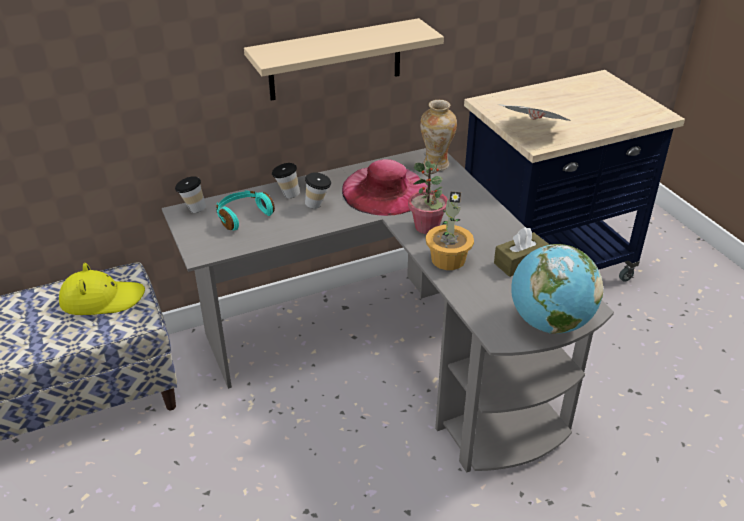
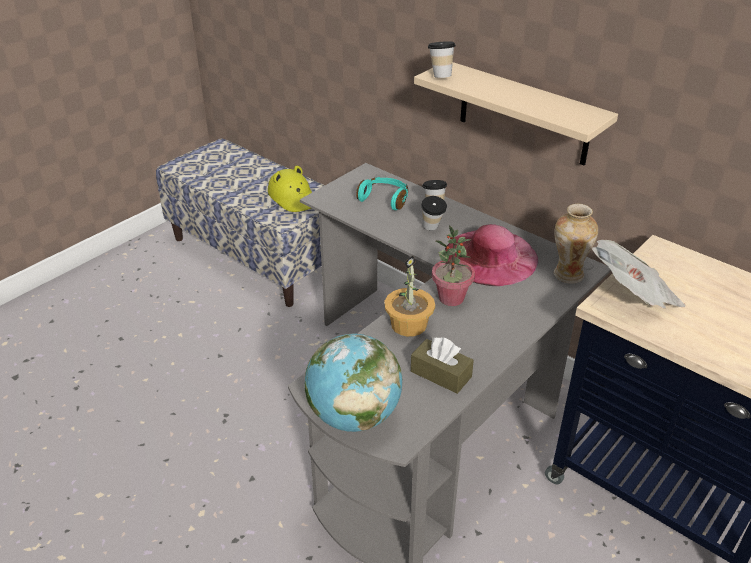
camera: 65 degrees right, 0 degrees up
cup [175,176,206,213] -> cup moved to [428,41,456,78]

